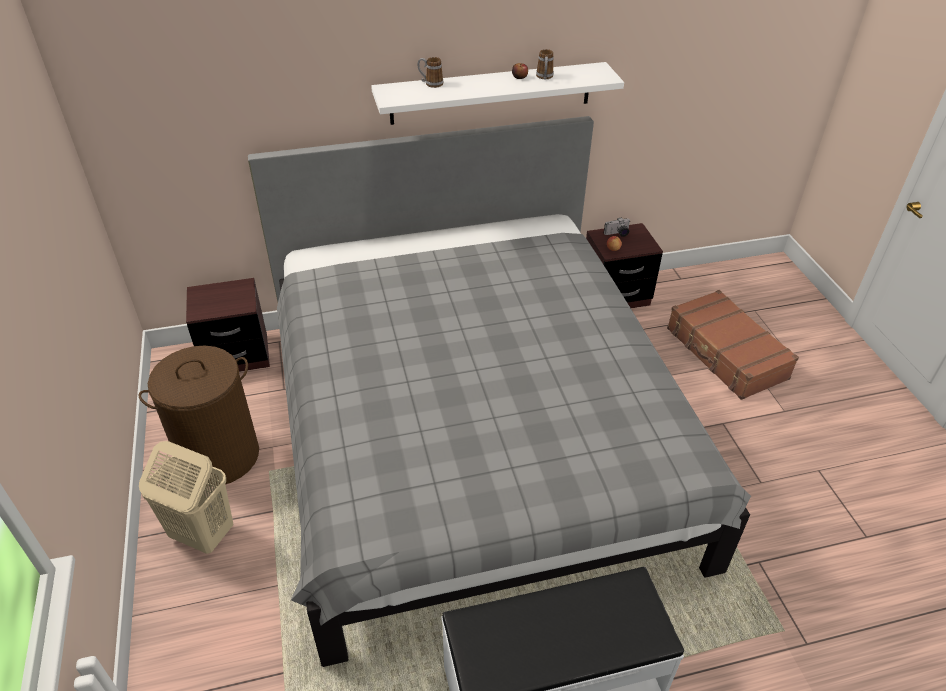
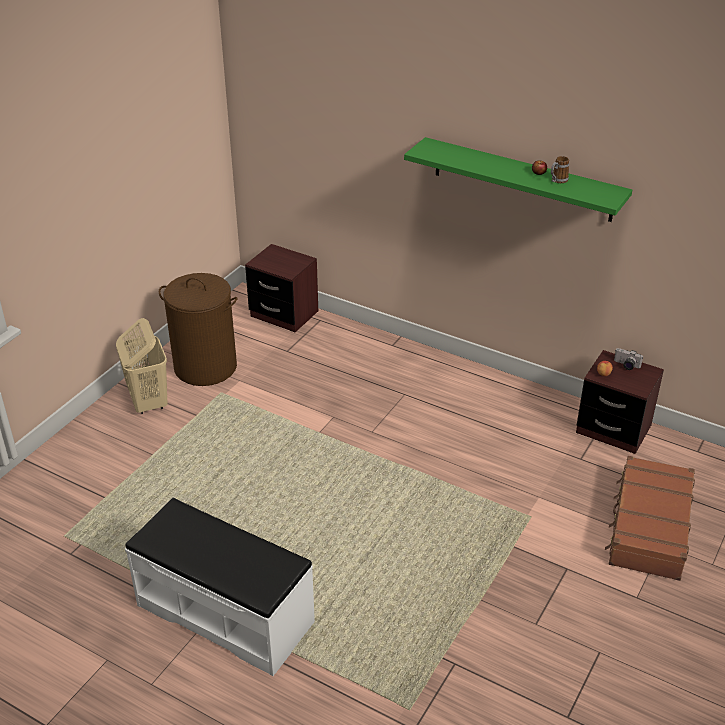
camera: 45 degrees right, 5 degrees down
grey bed [248,116,751,667] -> none
white shelf [371,62,624,125] -> green shelf [404,137,632,222]
mug [418,57,444,88] -> none

